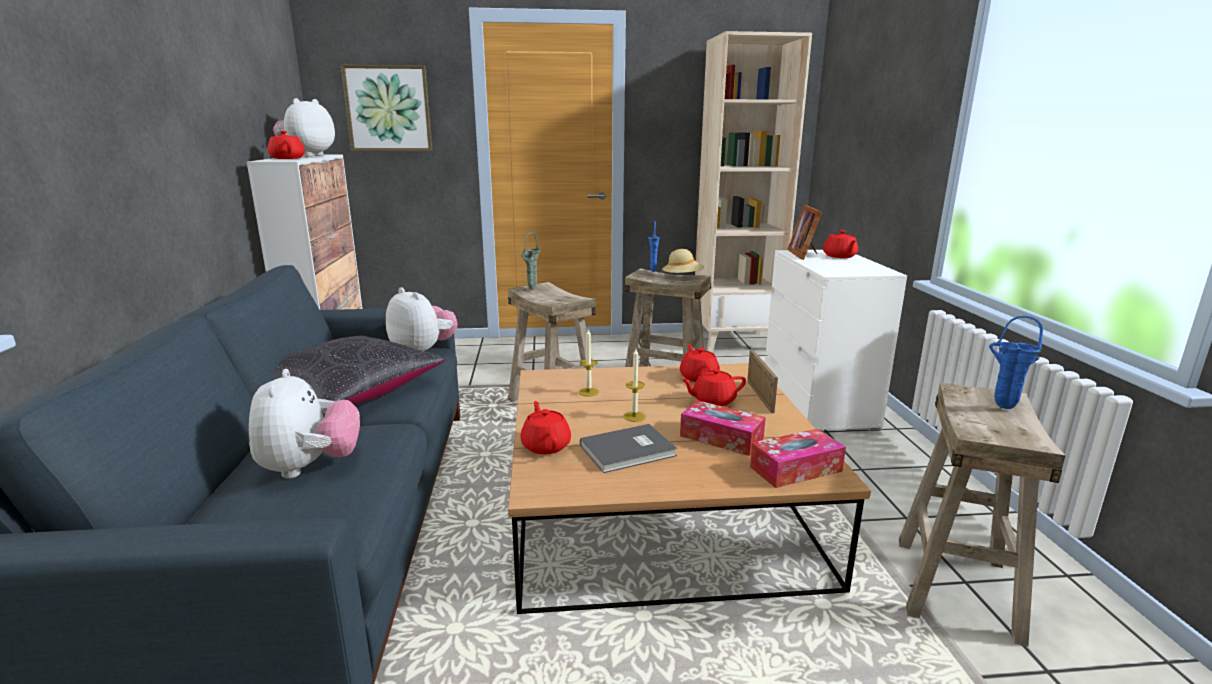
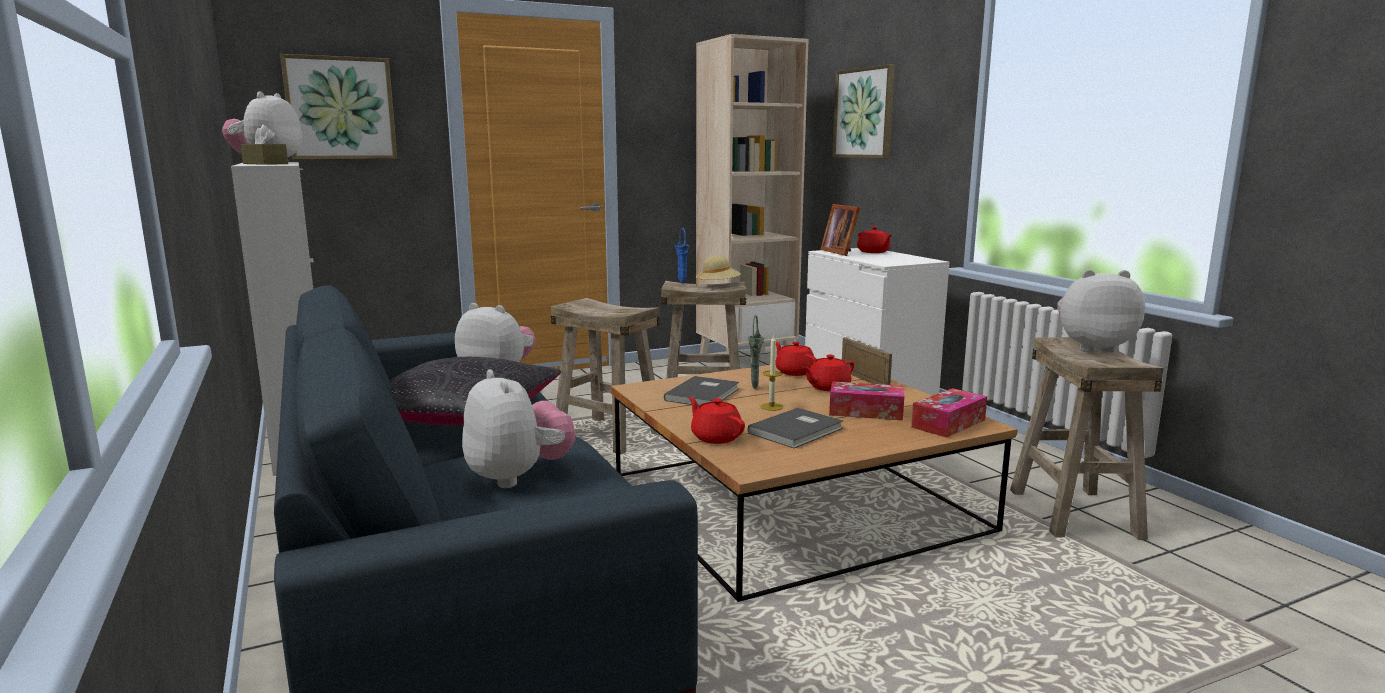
camera: 20 degrees left, 5 degrees down
red teapot [267,131,305,159] -> brown tissue box [241,125,288,165]
green vase [521,232,541,290] -> green vase moved to [748,315,764,389]
candle [579,328,599,397] -> grey book [664,376,739,406]
blue vase [989,316,1043,409] -> plush toy [1057,270,1145,353]
none -> picture [832,64,895,159]

